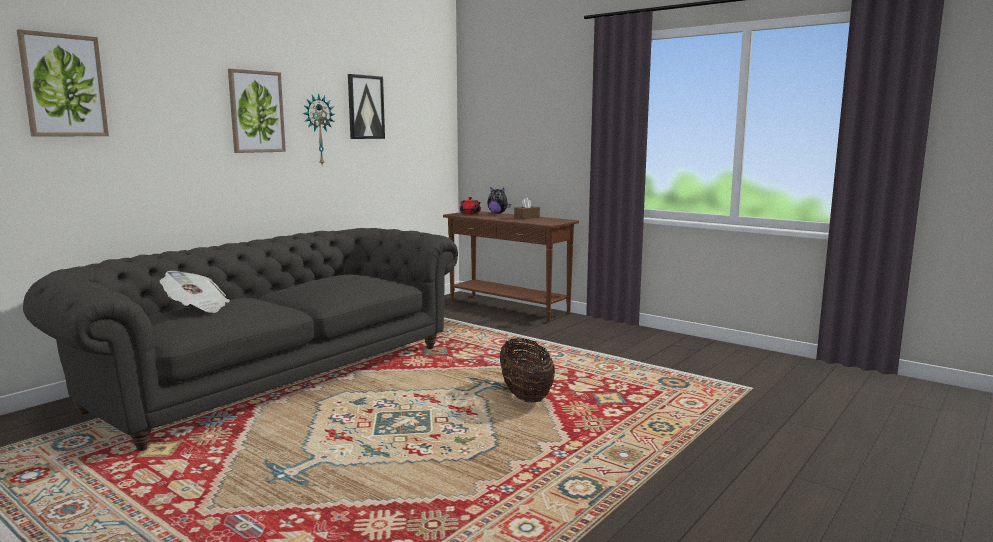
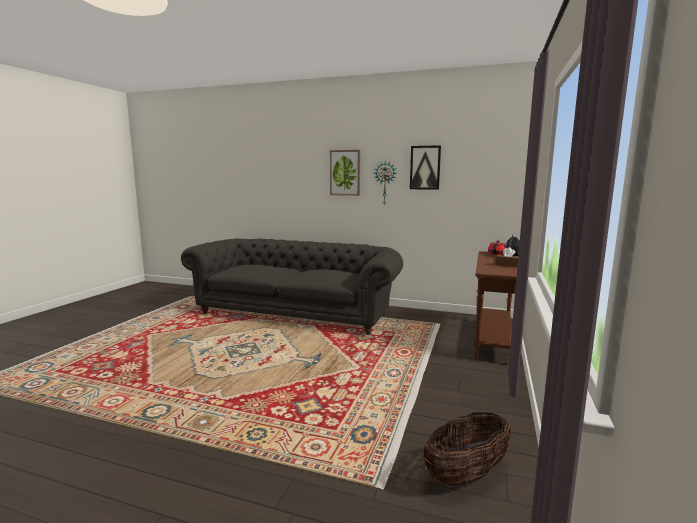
camera: 70 degrees right, 0 degrees up
picture [17,29,109,137] -> none
newspaper [160,271,230,313] -> none
basket [499,338,555,403] -> basket moved to [423,412,511,486]

